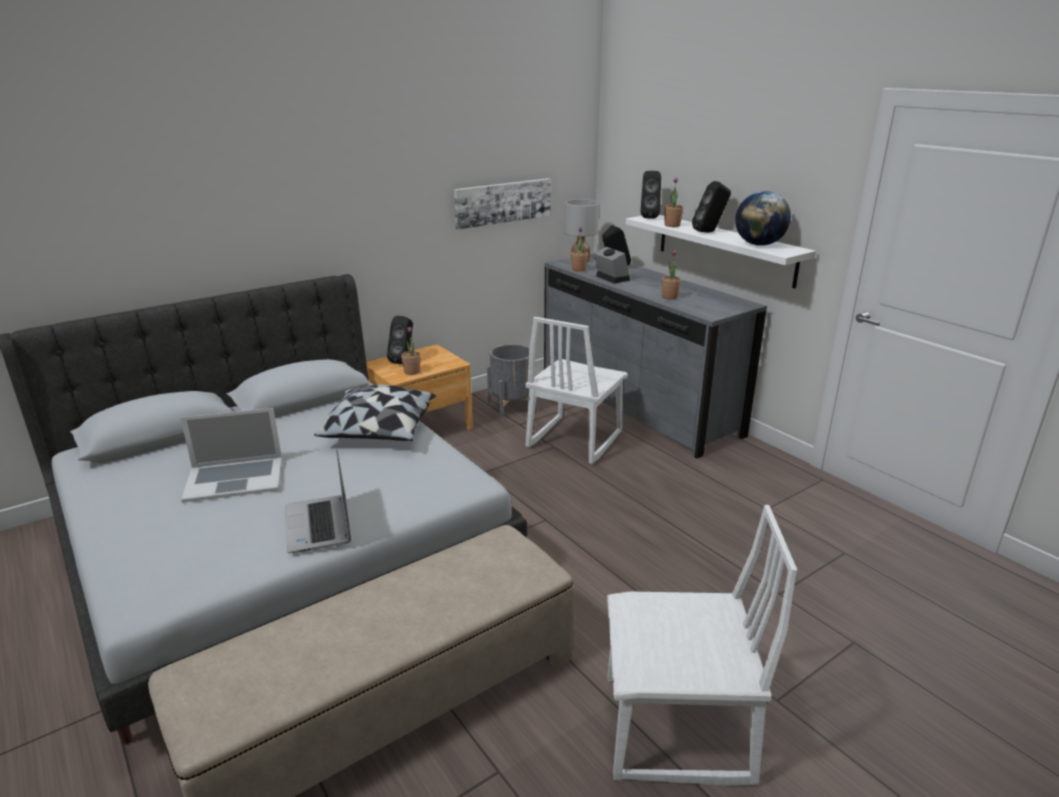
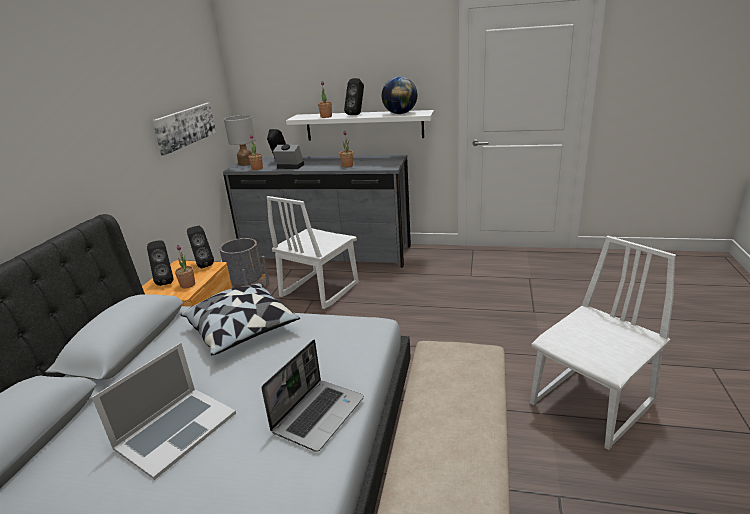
camera: 40 degrees left, 0 degrees up
laptop [285,450,351,553] -> laptop turned 90 degrees counterclockwise [261,340,364,452]
white chair [526,317,628,464] -> white chair turned 45 degrees clockwise [267,196,359,309]
black speaker [641,171,661,219] -> black speaker moved to [187,226,214,268]

